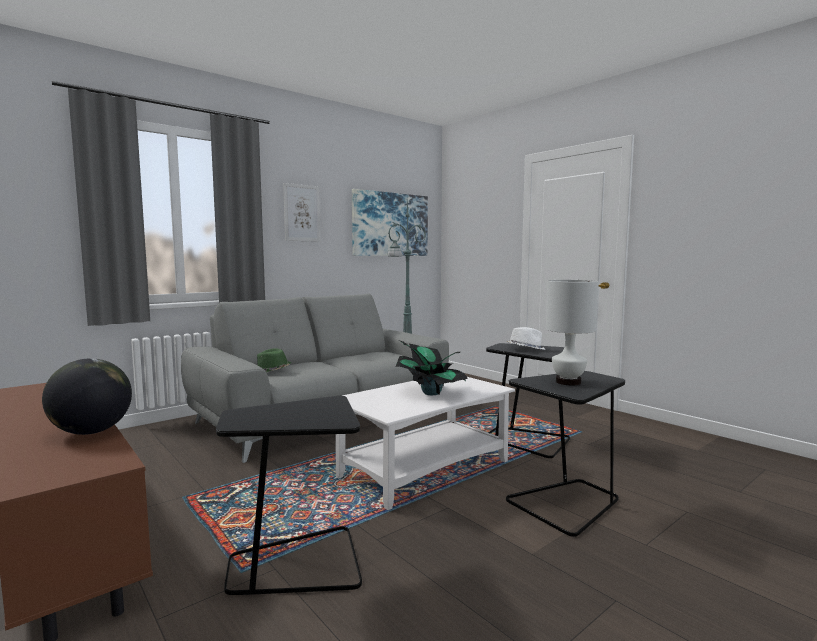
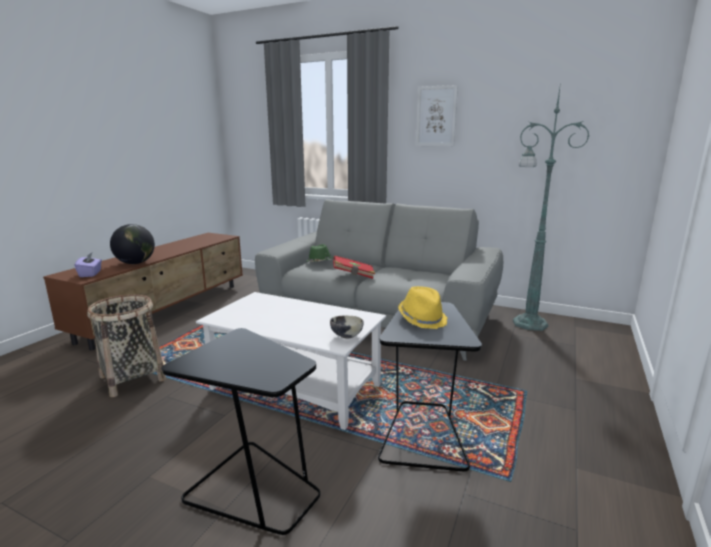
camera: 65 degrees right, 10 degrees up
black side table [216,396,362,595] -> basket [87,294,166,397]
picture [352,189,428,256] -> none
potted plant [395,341,468,395] -> none
white hat [506,327,545,350] -> yellow hat [398,286,447,329]
white table lamp [546,280,599,385] -> none
none -> purple tissue box [74,253,102,277]
none -> bowl [330,315,364,338]
none -> red book [333,256,375,279]

